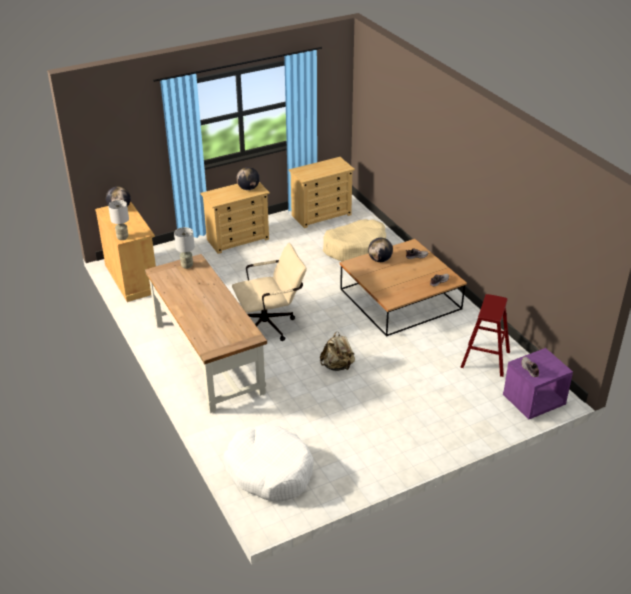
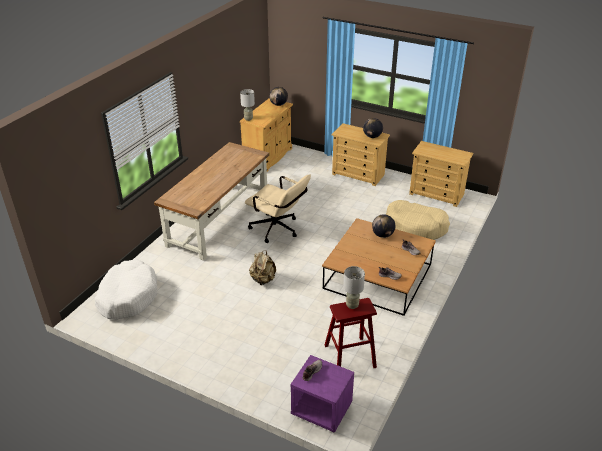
camera: 55 degrees right, 0 degrees up
grey table lamp [174,227,195,269] -> grey table lamp moved to [343,266,365,309]

